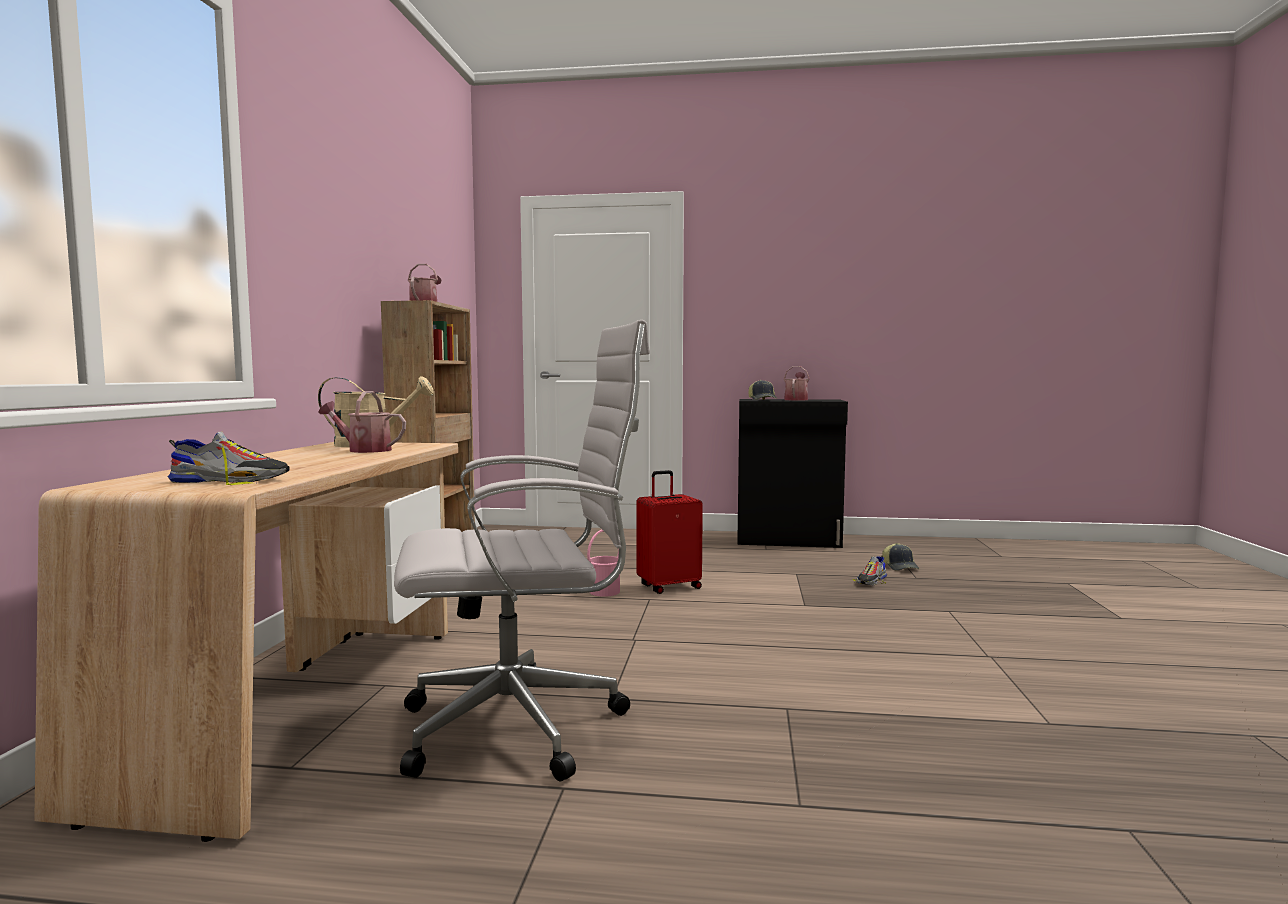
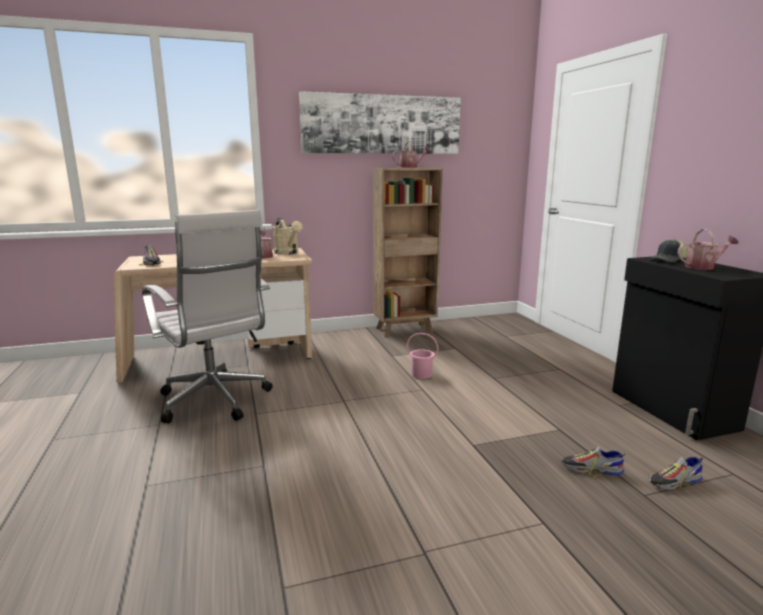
camera: 65 degrees right, 10 degrees up
red suitcase [636,470,703,594] -> none
cap [882,543,919,571] -> shoe [650,457,703,491]
none -> picture [299,91,461,154]

